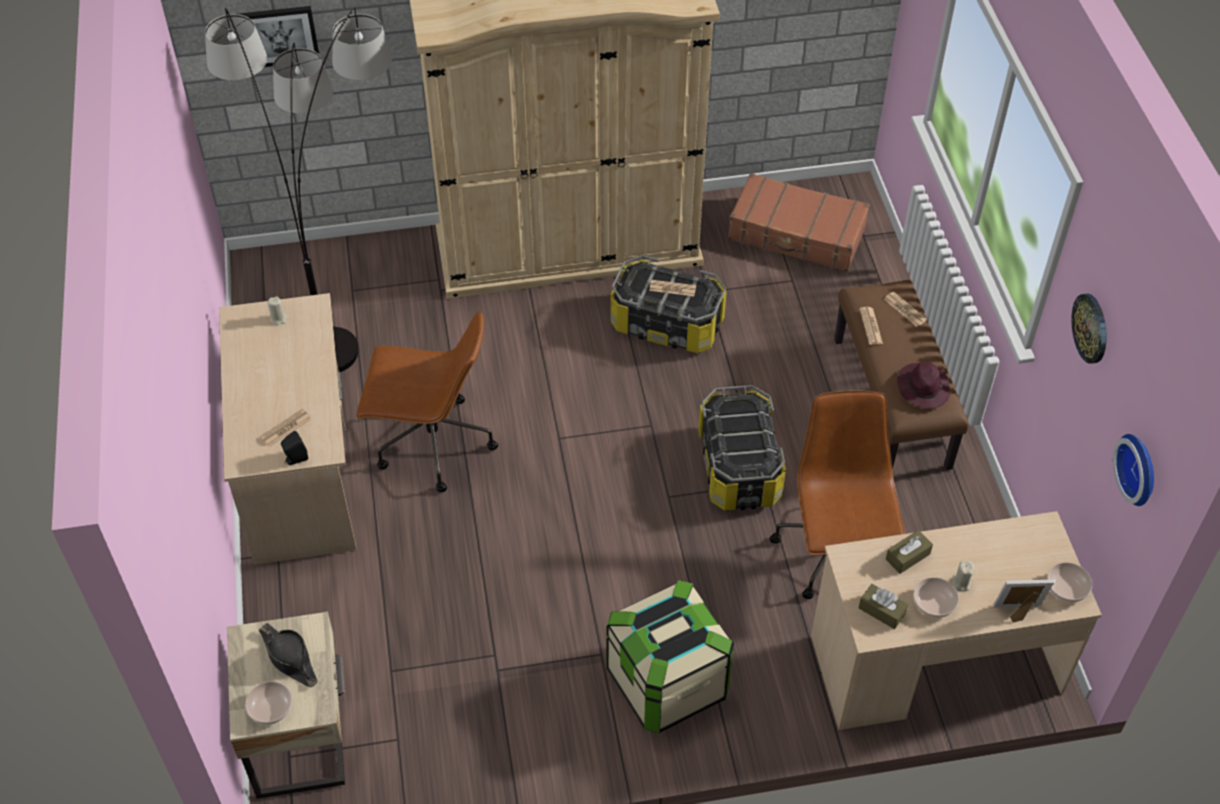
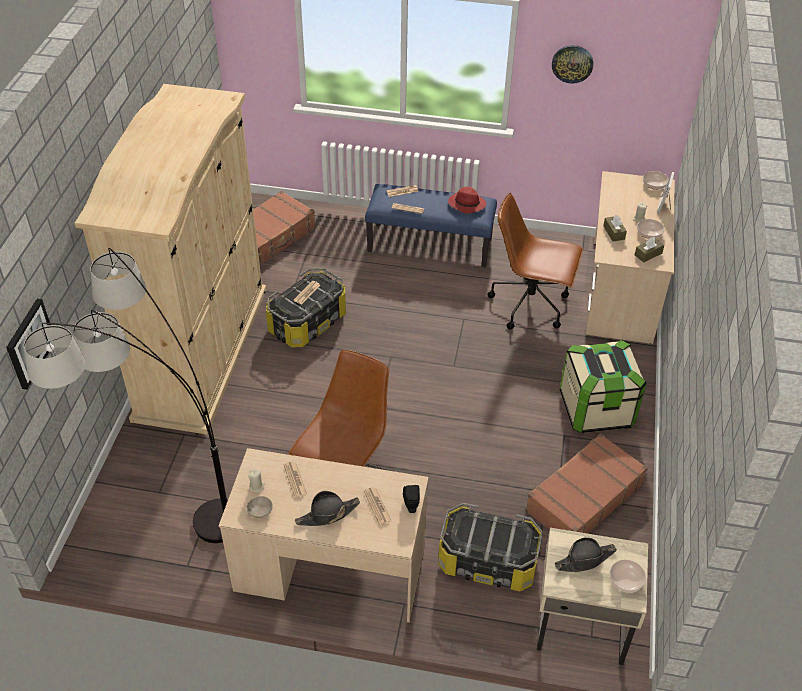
camera: 70 degrees left, 5 degrees down
storage box [698,385,786,510] -> storage box moved to [438,503,543,591]
brown bench [834,280,968,470] -> blue bench [365,184,497,267]
purple hat [897,362,950,409] -> red hat [448,187,486,214]
wall clock [1113,434,1154,506] -> none
none -> beige bowl [246,496,273,518]
none -> newspaper [284,462,307,498]
none -> black hat [295,491,360,526]
none -> brown suitcase [525,433,648,534]

